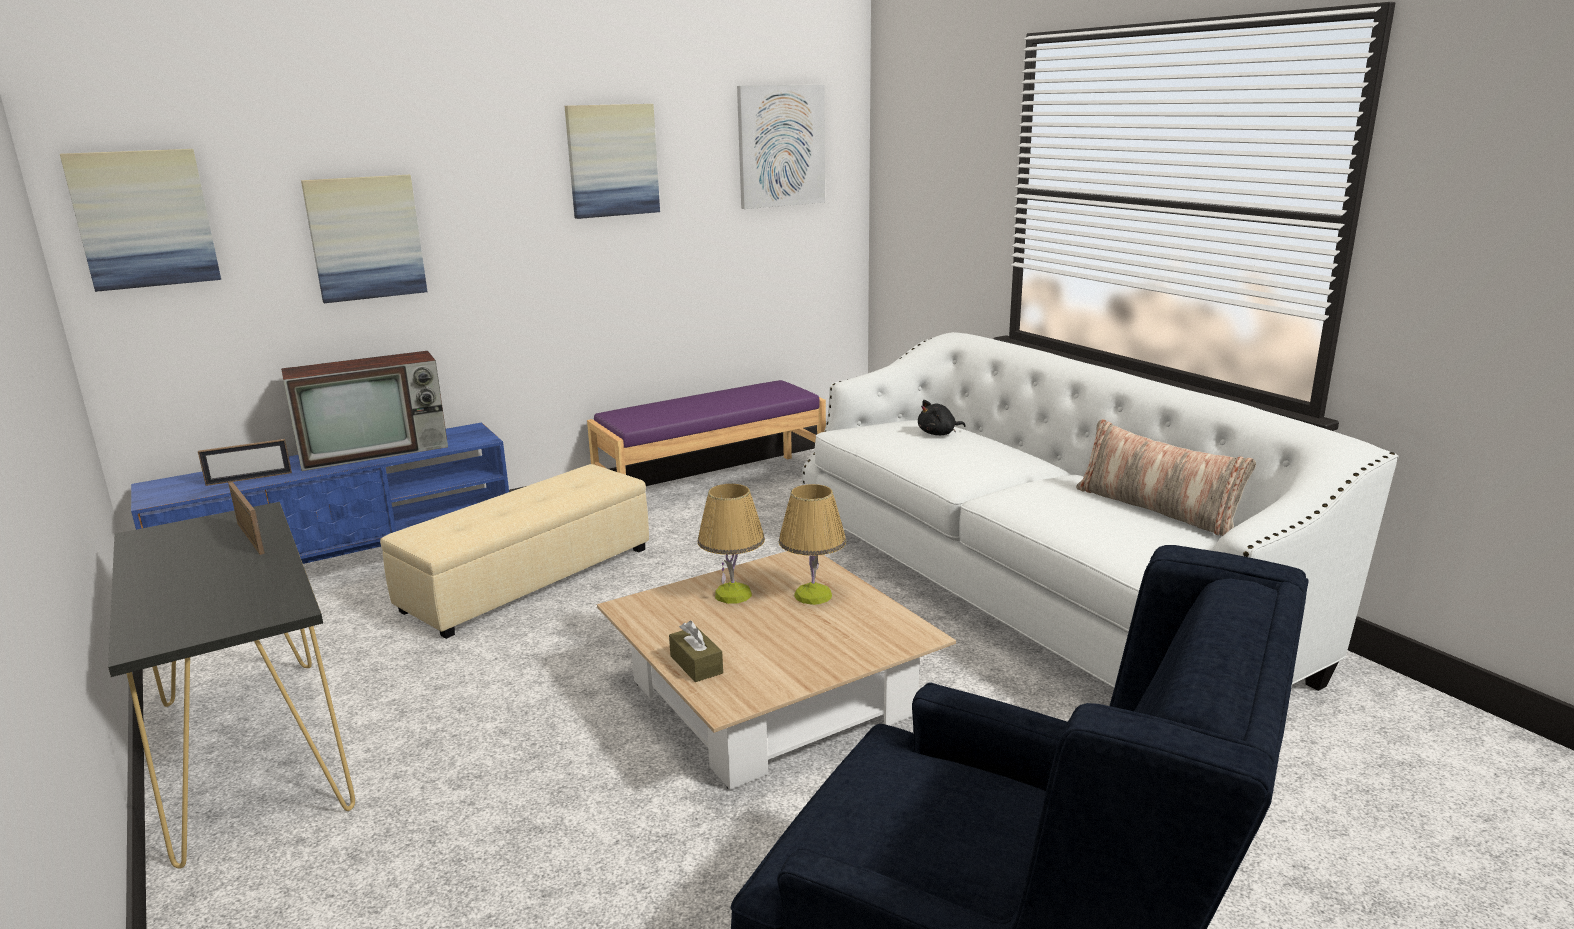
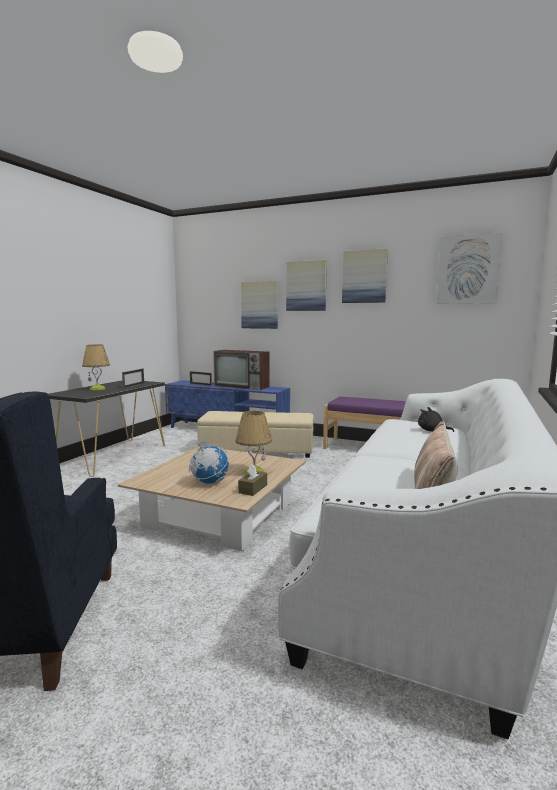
camera: 55 degrees right, 10 degrees down
picture [60,149,221,292] -> picture moved to [286,260,327,311]
brown tissue box [669,621,723,682] -> brown tissue box moved to [238,464,267,496]
table lamp [697,483,765,604] -> table lamp moved to [82,344,110,390]
none -> globe [189,438,229,484]

